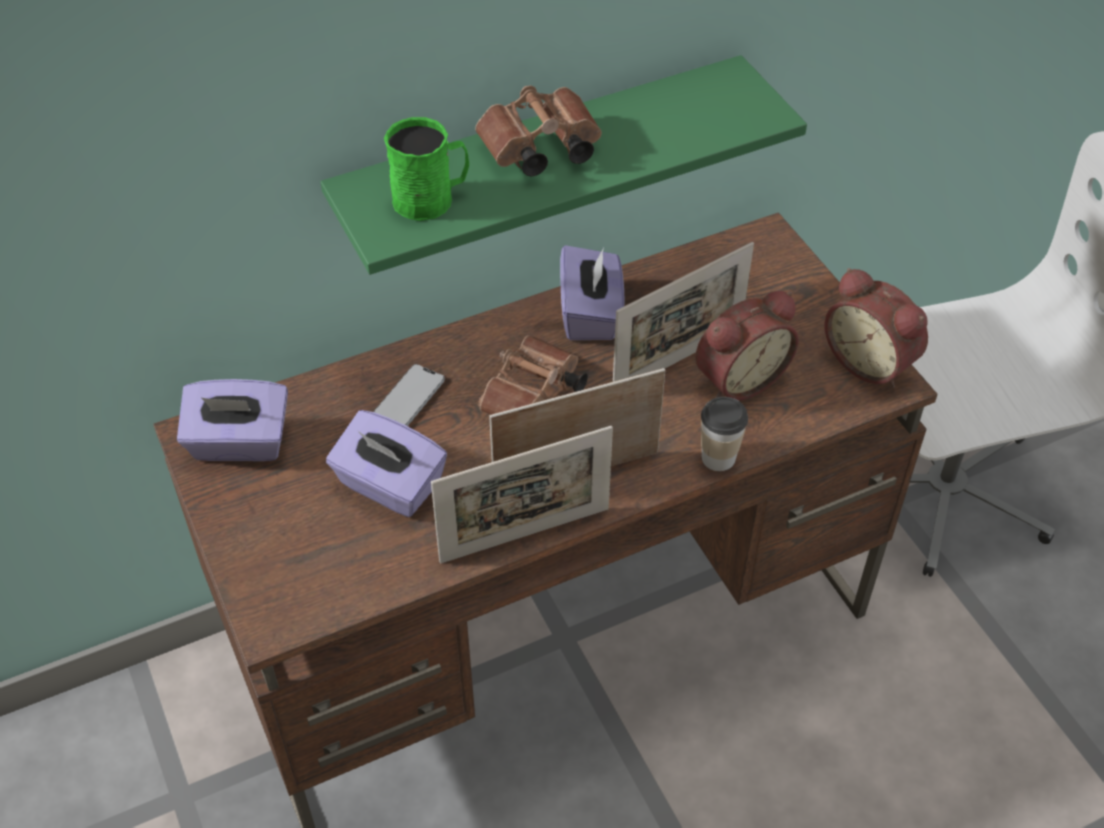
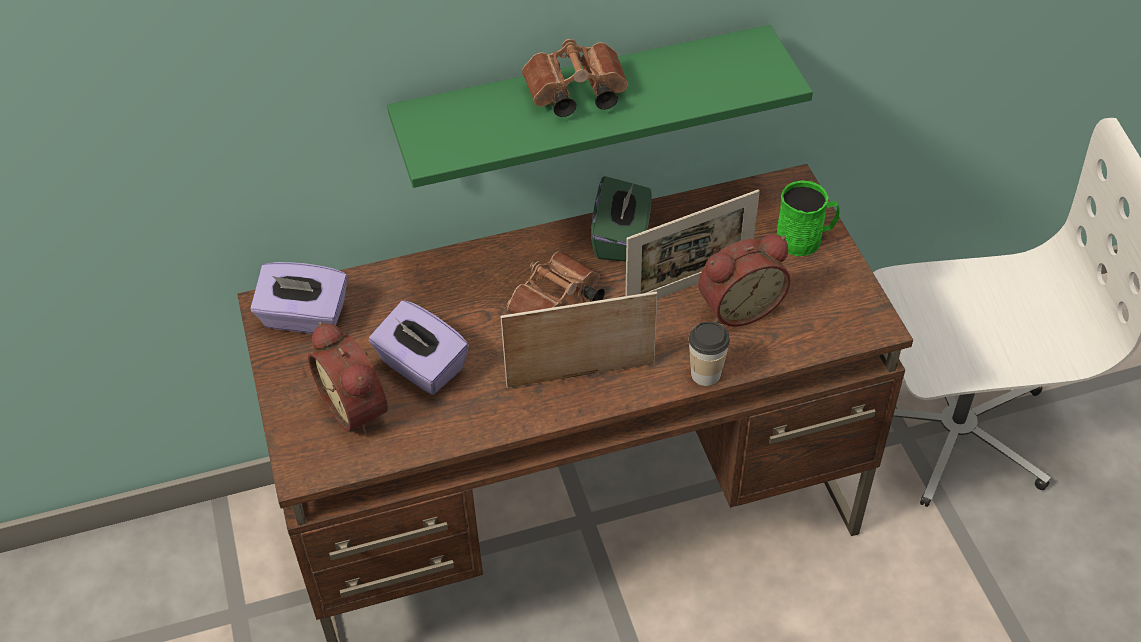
camera: 10 degrees right, 0 degrees up
phone [373,364,445,426] -> none
green mug [384,117,469,221] -> green mug moved to [777,180,840,256]
picture frame [431,426,613,563] -> none
purple tissue box [560,245,624,340] -> green tissue box [591,176,652,262]
alarm clock [825,268,928,388] -> alarm clock moved to [308,322,388,436]

